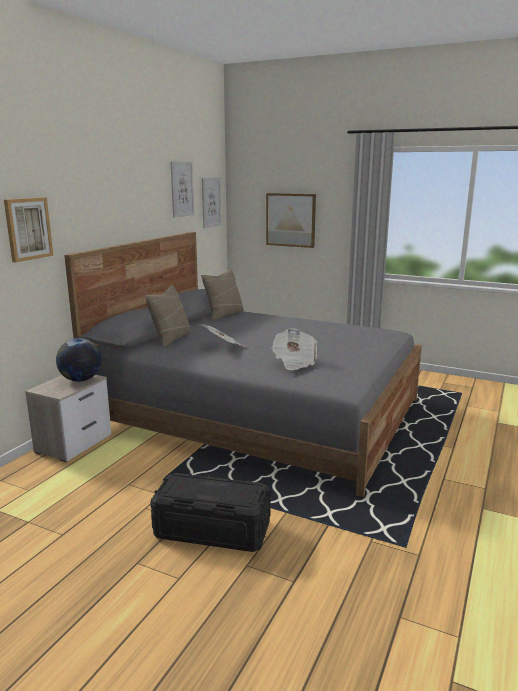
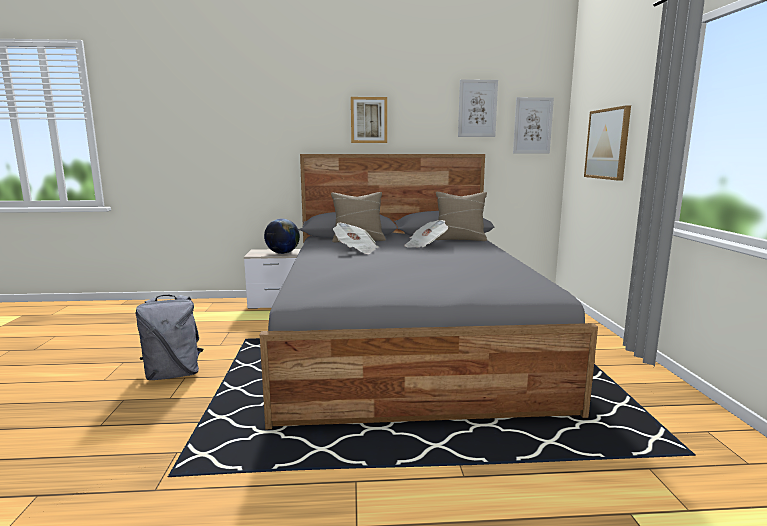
camera: 60 degrees right, 5 degrees down
picture [4,197,53,262] -> picture moved to [351,97,387,143]
black storage box [150,473,271,552] -> grey backpack [136,295,203,380]
newspaper [271,328,317,370] -> newspaper moved to [404,220,448,248]

